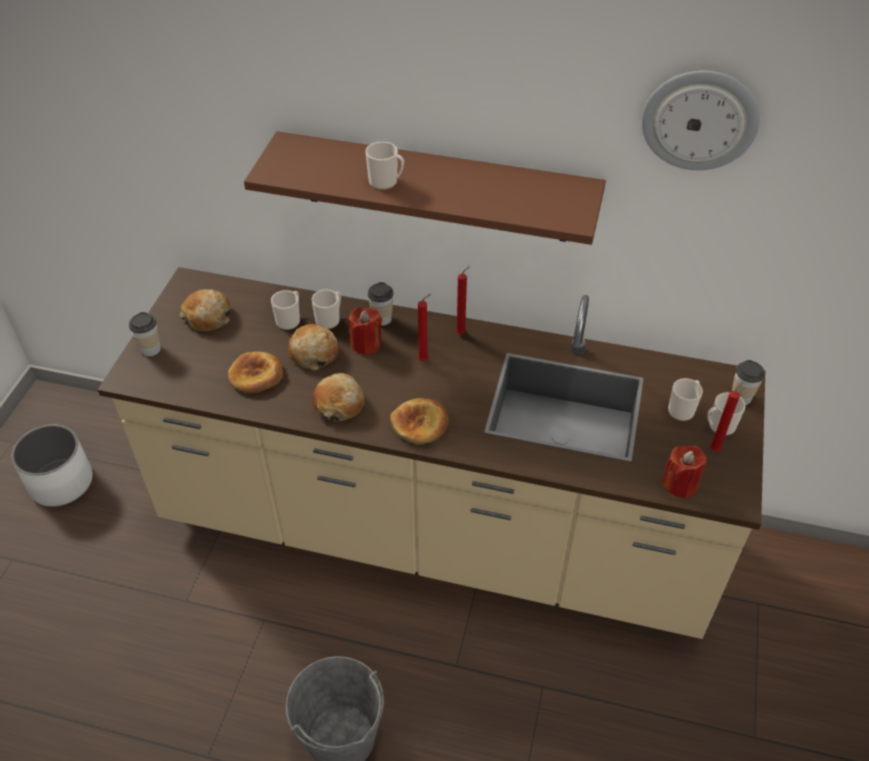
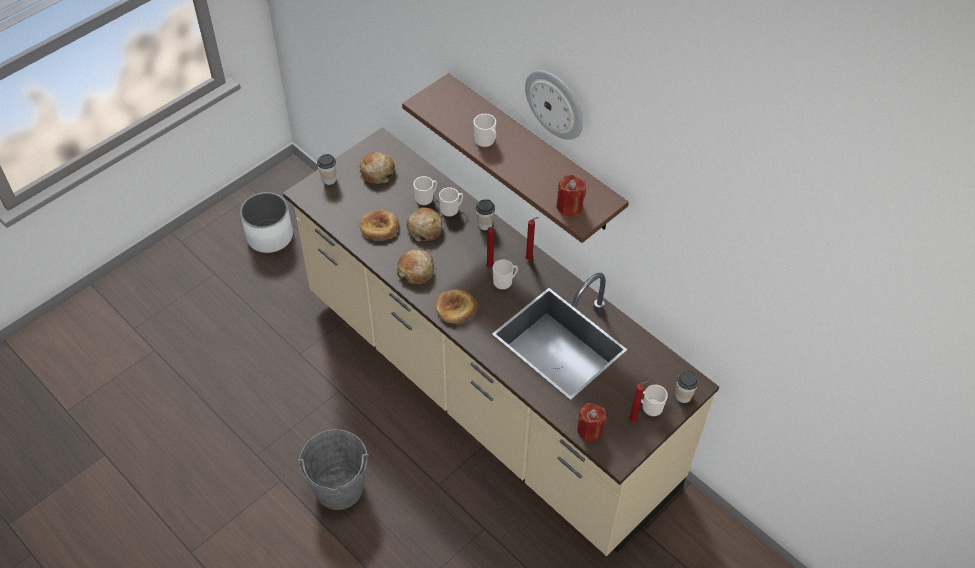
camera: 30 degrees right, 5 degrees up
red candle [348,307,382,355] -> red candle moved to [556,175,586,216]
wall clock [642,71,760,170] -> wall clock moved to [525,70,583,140]
mug [668,378,703,421] -> mug moved to [493,259,518,290]

